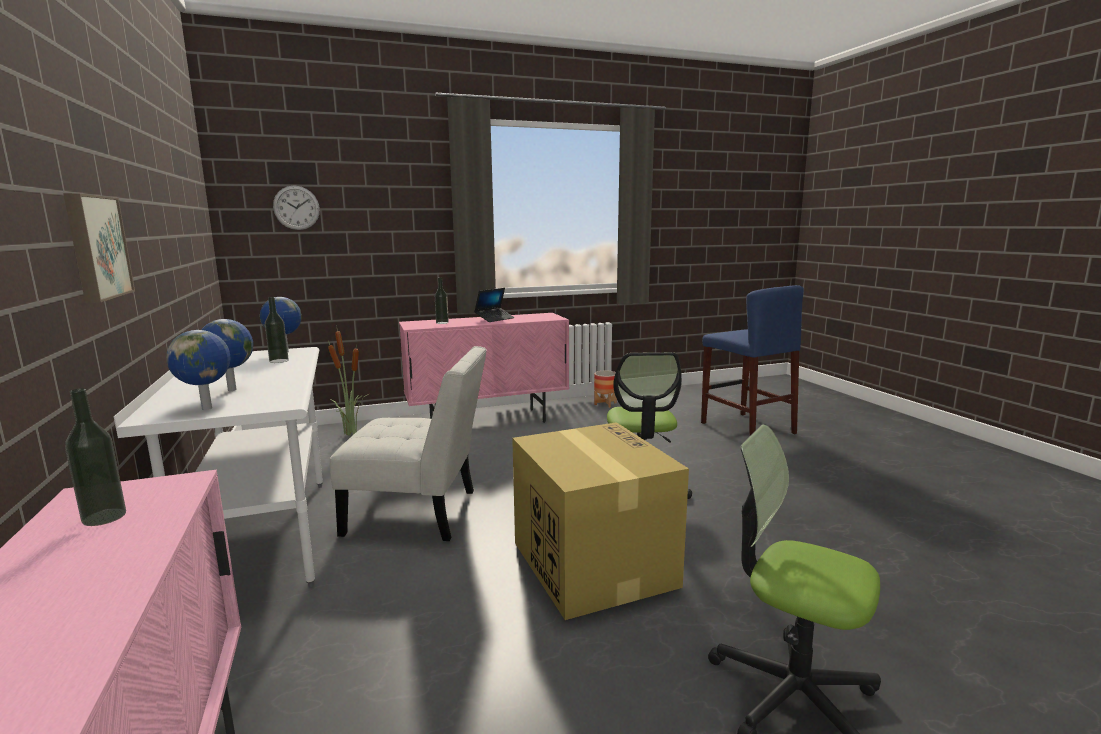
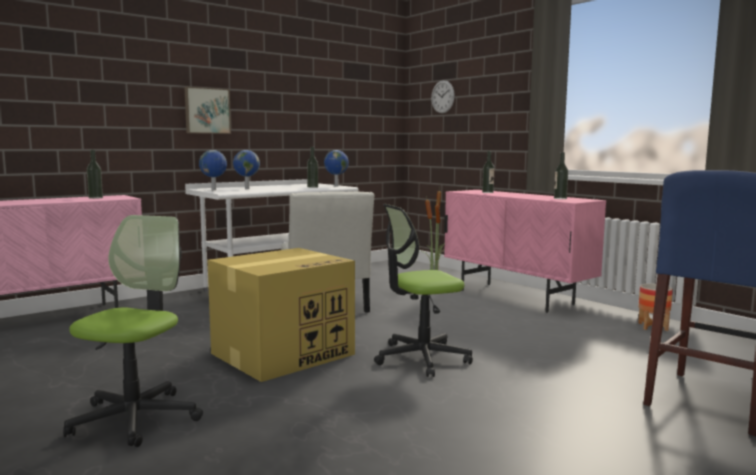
camera: 70 degrees right, 5 degrees down
laptop [474,288,515,322] -> none
none -> bottle [554,152,568,199]

